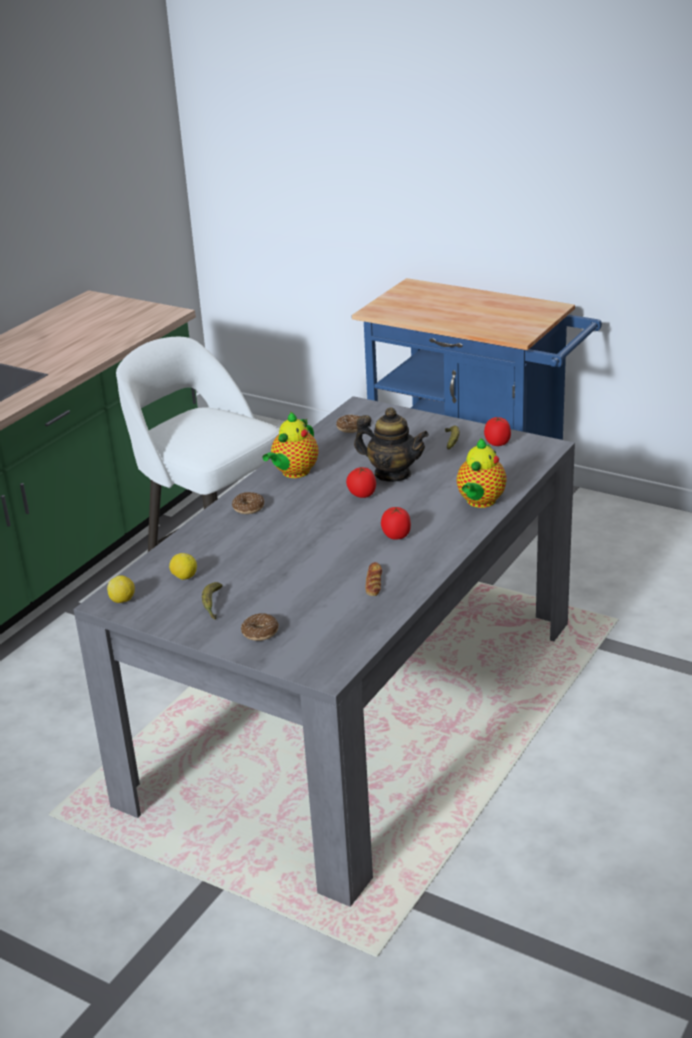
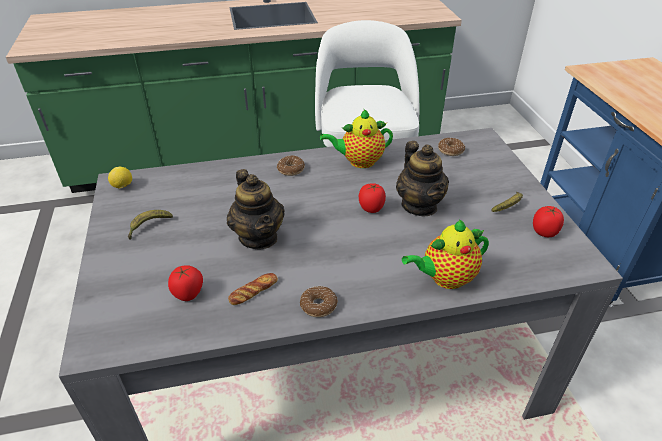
camera: 45 degrees right, 10 degrees up
lemon [169,553,197,580] -> none
donut [241,613,279,641] -> donut moved to [300,286,338,317]
tomato [381,507,411,540] -> tomato moved to [168,265,203,301]
none -> teapot [227,169,285,250]

